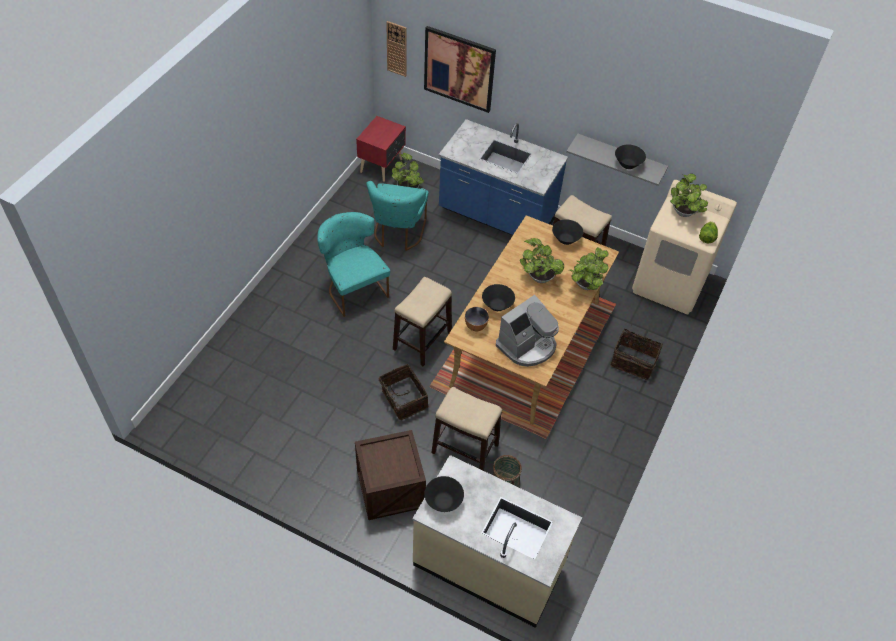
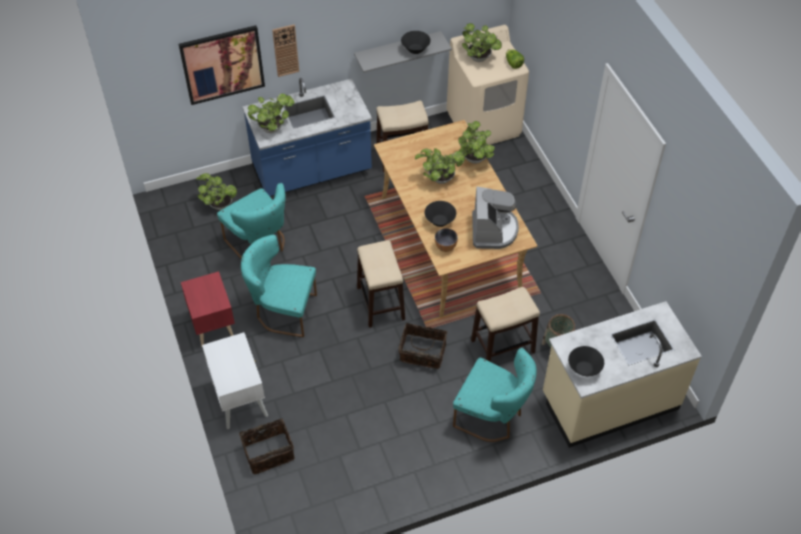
camera: 45 degrees left, 0 degrees up
crate [355,430,426,520] -> turquoise chair [453,348,537,442]
red nightstand [356,116,406,182] -> red nightstand moved to [181,271,235,347]
wall clock [386,21,407,77] -> wall clock moved to [272,24,299,77]
black bowl [552,219,583,245] -> none
basket [610,329,663,380] -> basket moved to [239,418,295,474]
none -> white nightstand [202,332,268,429]
none -> potted plant [248,94,295,133]

